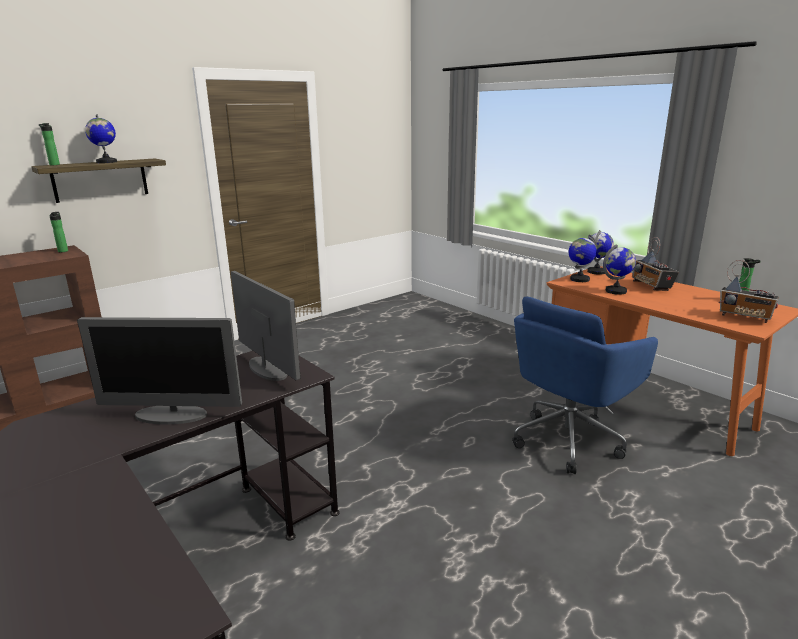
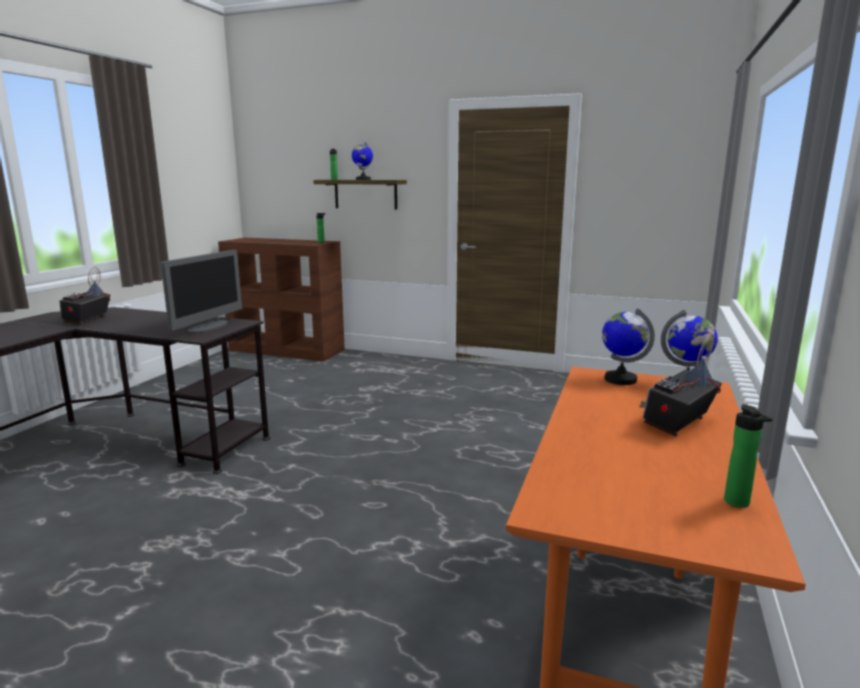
camera: 60 degrees right, 5 degrees down
monitor [77,317,242,425] -> none
blue office chair [512,297,658,474] -> none
globe [603,244,636,295] -> none
radio [719,260,779,323] -> radio moved to [59,267,111,324]

